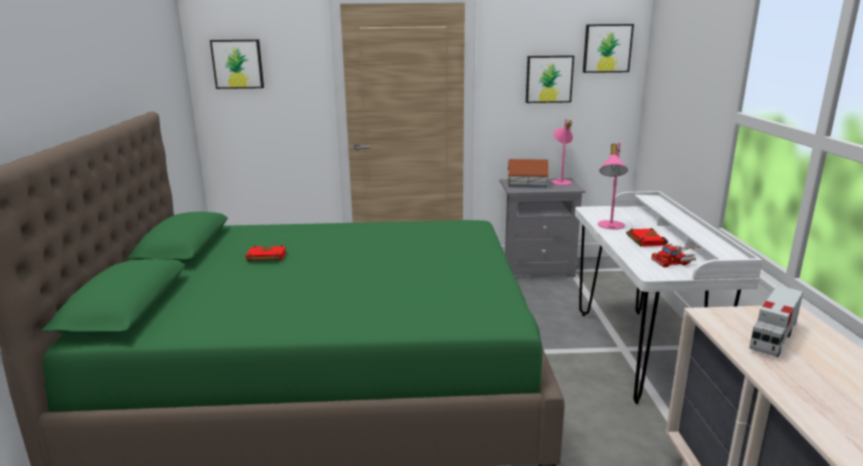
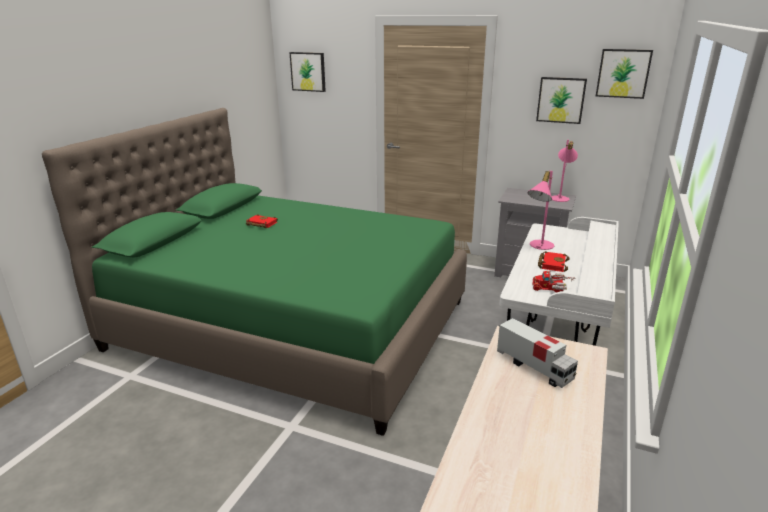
camera: 25 degrees right, 5 degrees up
toy house [507,159,549,188] -> none
toy truck [749,285,803,357] -> toy truck turned 105 degrees counterclockwise [497,318,578,388]

